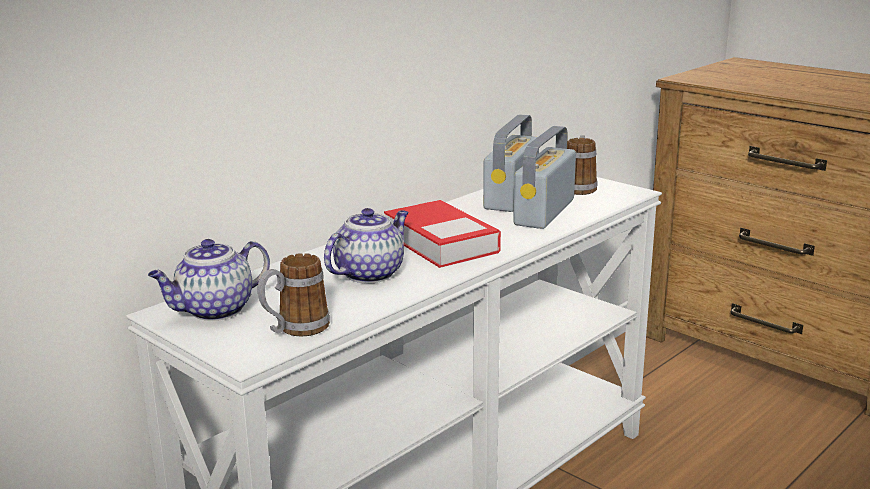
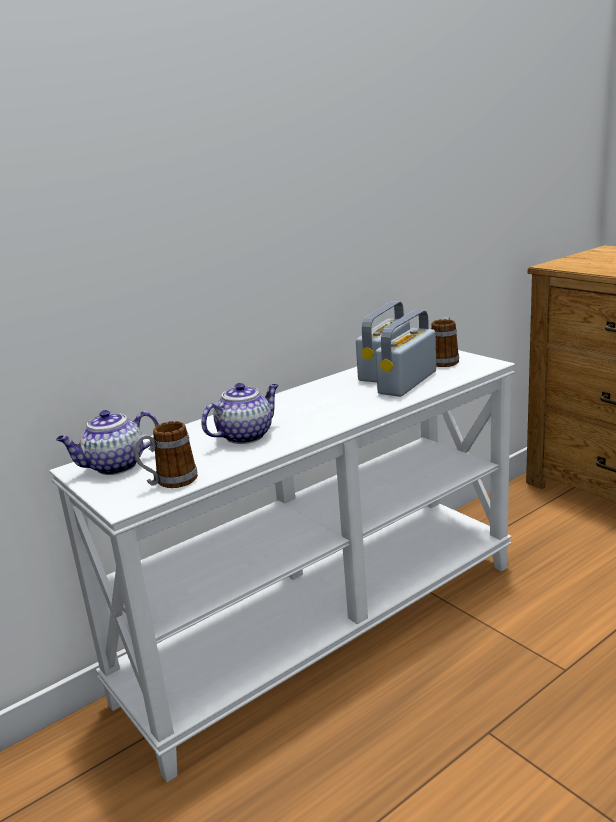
camera: 10 degrees right, 0 degrees up
book [384,200,501,268] -> none

